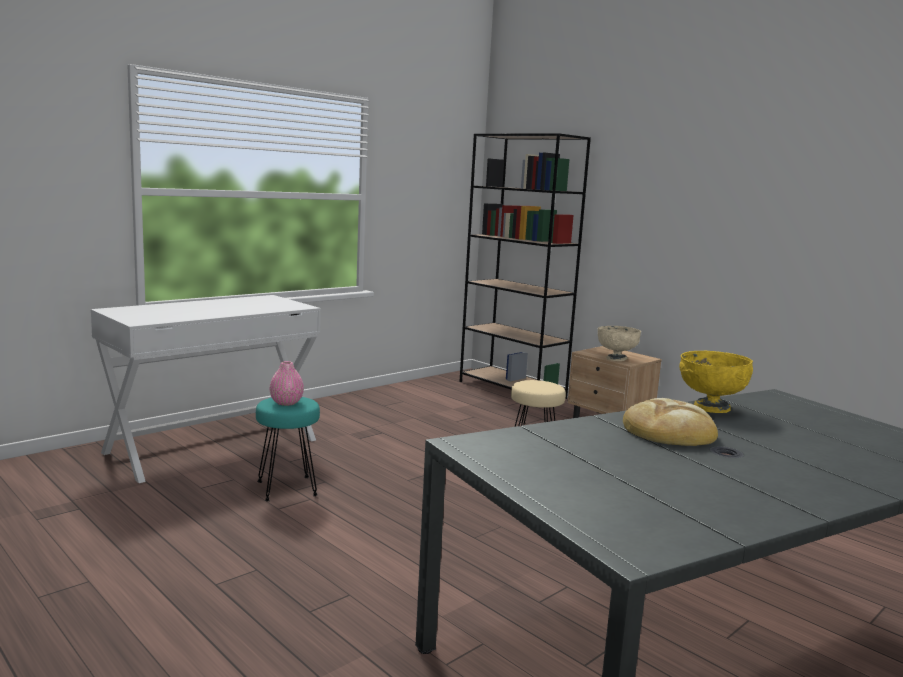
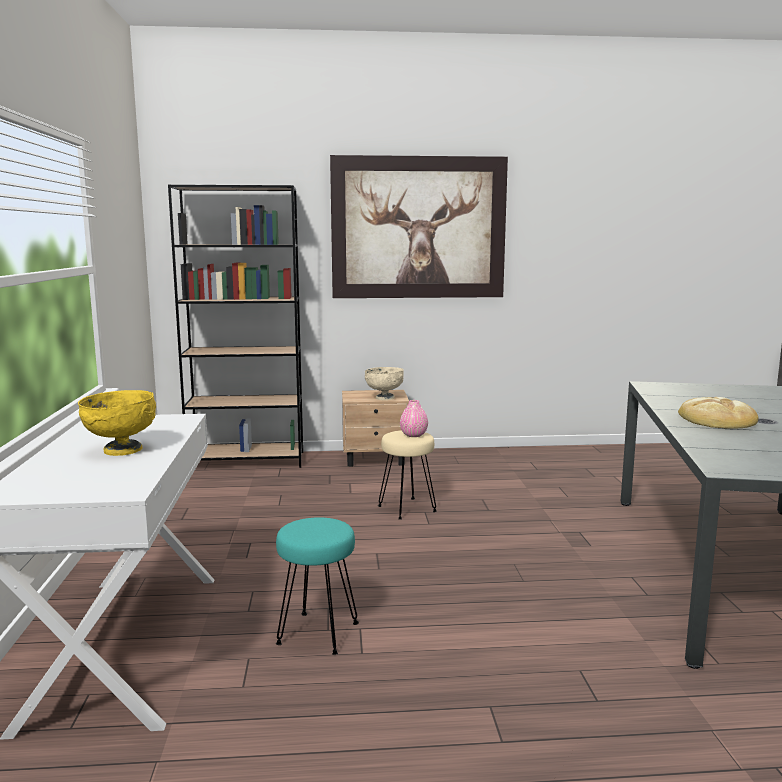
camera: 50 degrees left, 0 degrees up
pink vase [269,361,304,406] -> pink vase moved to [400,400,428,437]
yellow bowl [679,351,753,413] -> yellow bowl moved to [78,390,156,456]
none -> picture [330,155,508,298]

